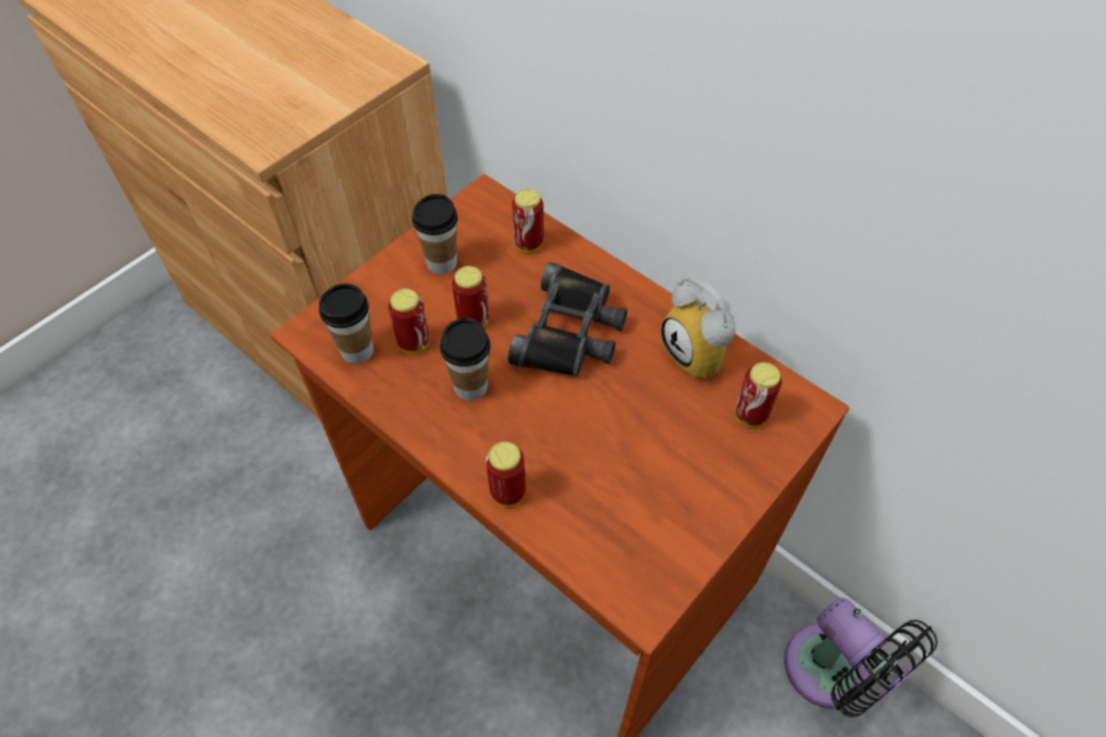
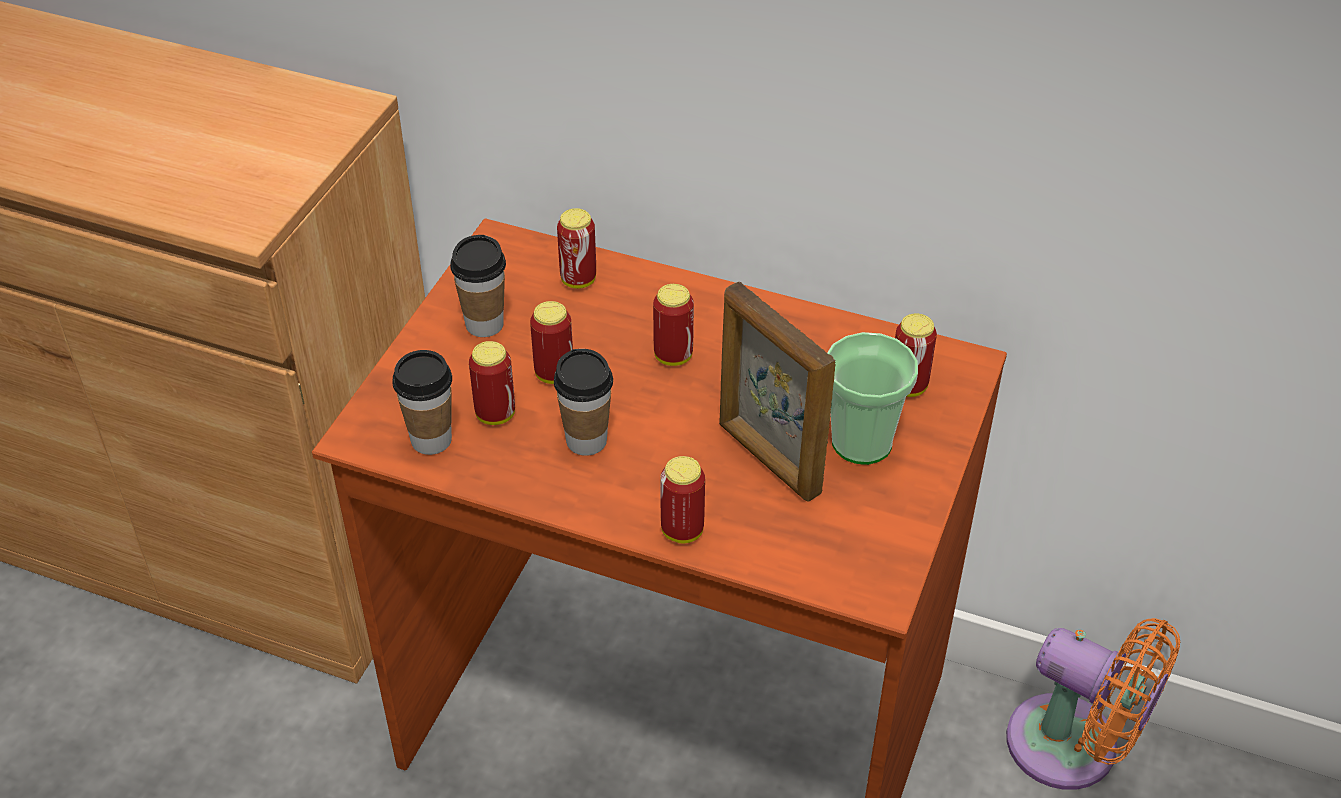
camera: 20 degrees left, 10 degrees down
black binoculars [508,262,627,377] -> can [653,284,694,366]
alarm clock [661,278,735,379] -> none
black fan [784,598,938,717] -> orange fan [1006,618,1180,790]
none -> picture frame [719,282,836,502]
none -> cup [827,332,918,465]

